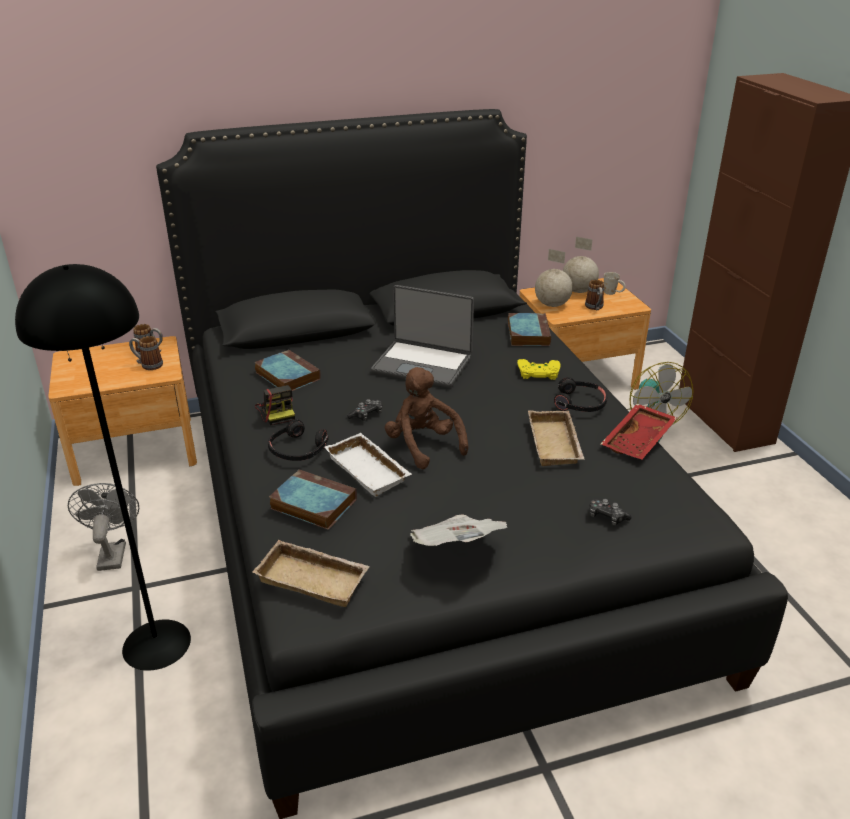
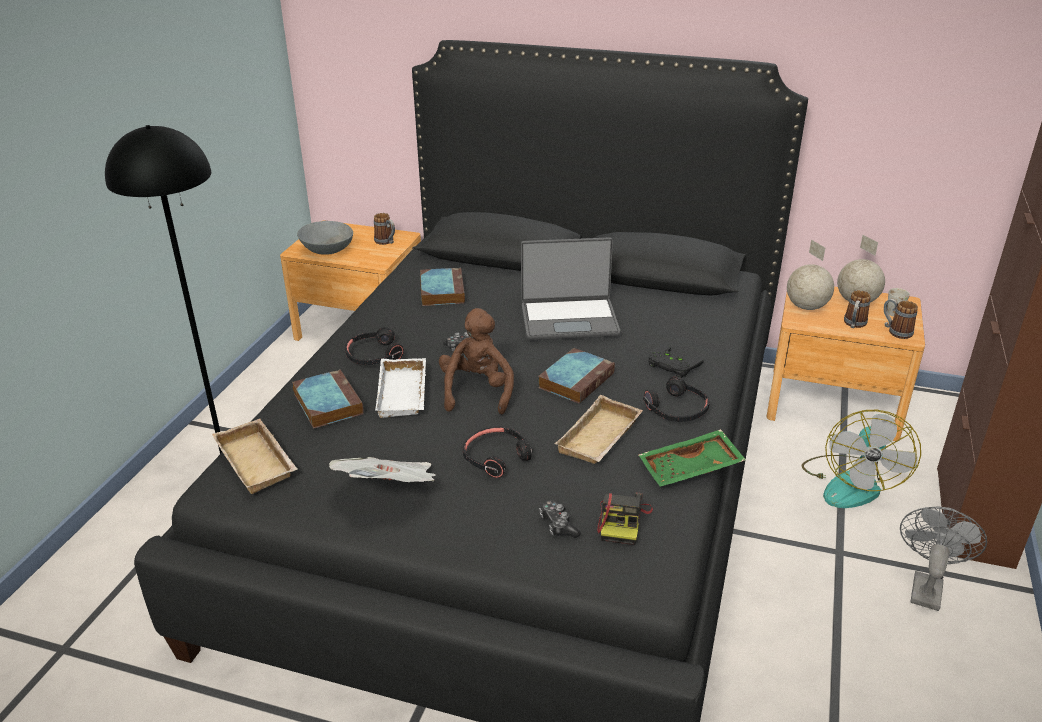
camera: 35 degrees right, 0 degrees up
grey fan [68,483,139,571] -> grey fan moved to [900,507,987,611]
mug [129,336,163,370] -> mug moved to [884,299,918,339]
camera [255,385,295,426] -> camera moved to [597,492,653,545]
laptop [371,285,474,388] -> laptop turned 60 degrees counterclockwise [521,237,621,341]
book [508,313,551,346] -> book moved to [539,348,615,404]
yellow game controller [517,359,561,380] -> black game controller [648,345,704,378]
red tray [601,404,677,460] -> green tray [639,429,746,487]
none -> grey bowl [297,221,353,255]
none -> black headphones [462,426,533,478]

